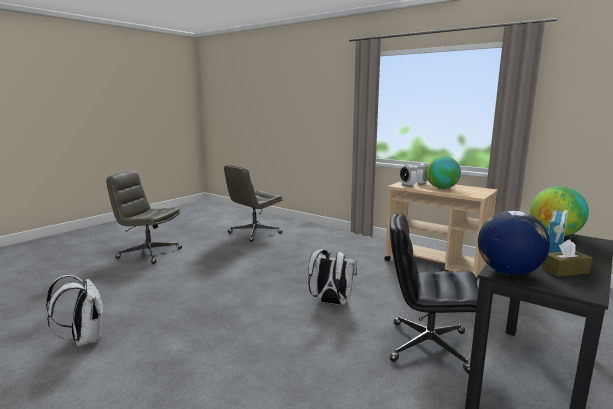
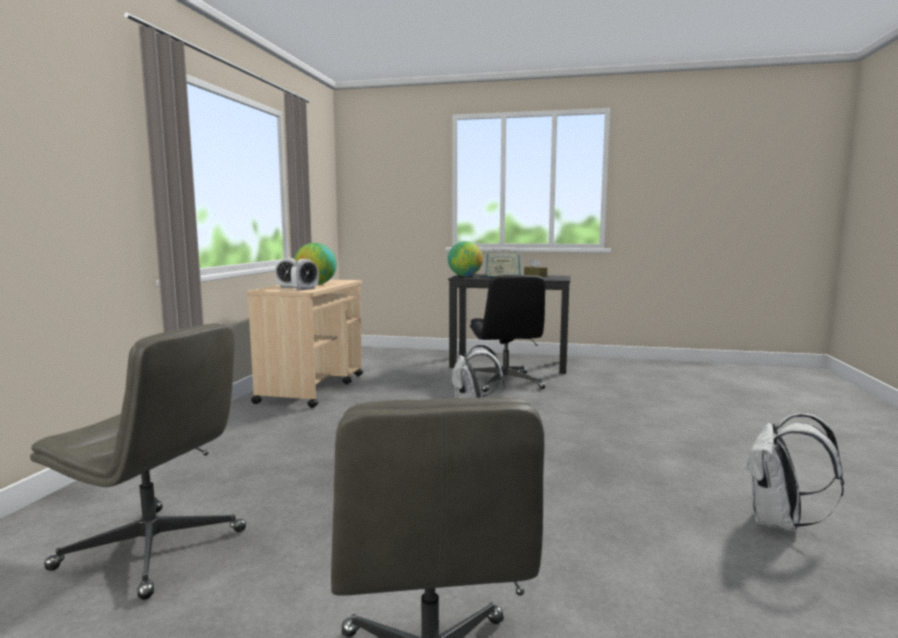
camera: 115 degrees left, 5 degrees down
globe [478,211,550,275] -> none

